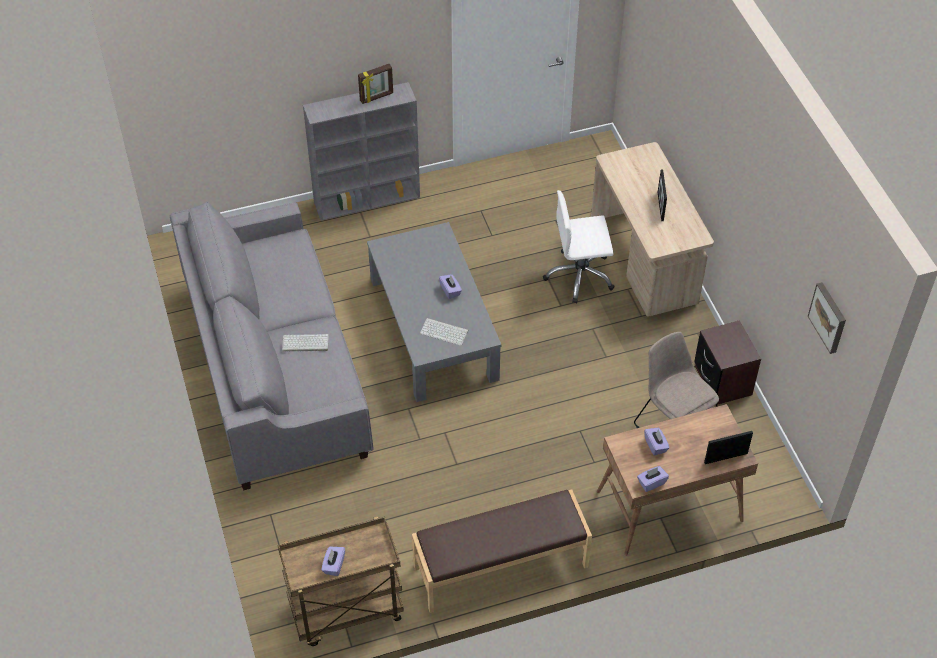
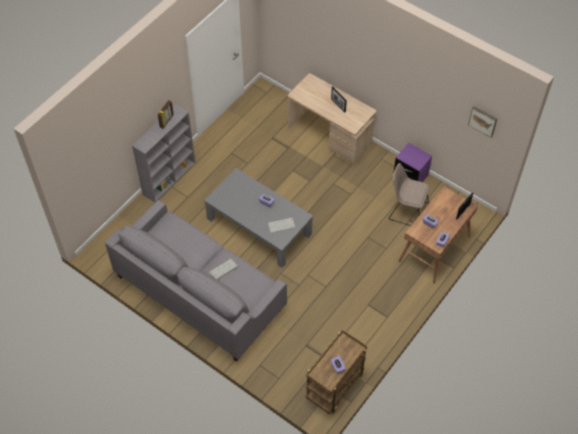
camera: 35 degrees left, 5 degrees up
brown bench [412,489,592,613] -> none
white office chair [543,190,615,303] -> none
brown nightstand [694,320,761,405] -> purple nightstand [393,143,432,182]

